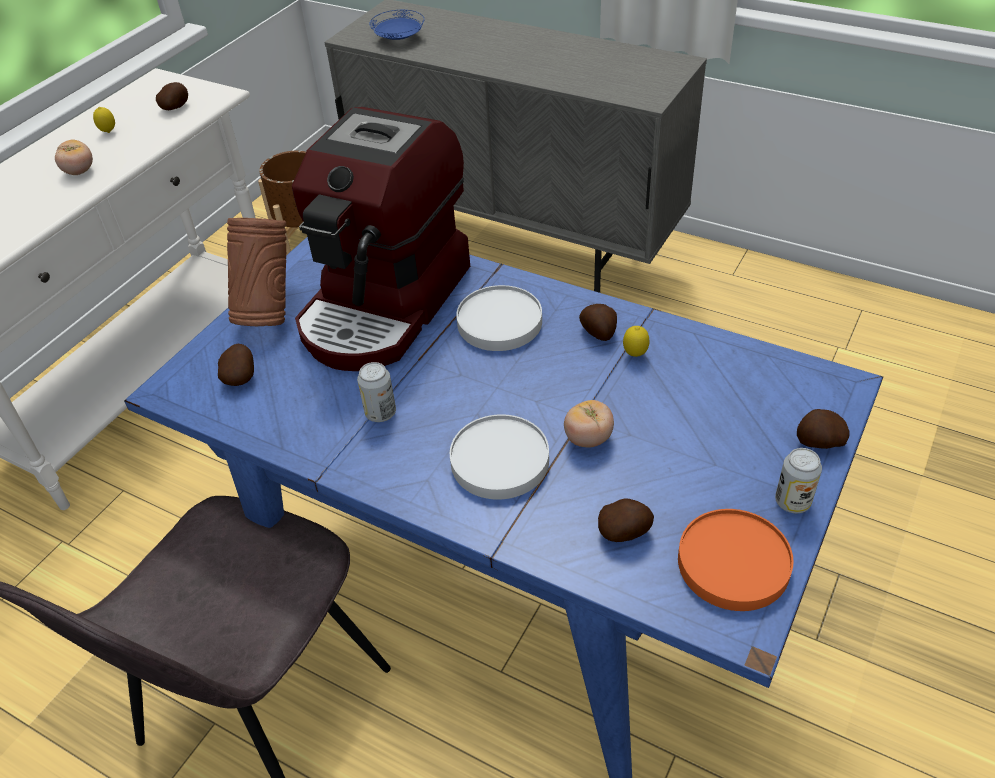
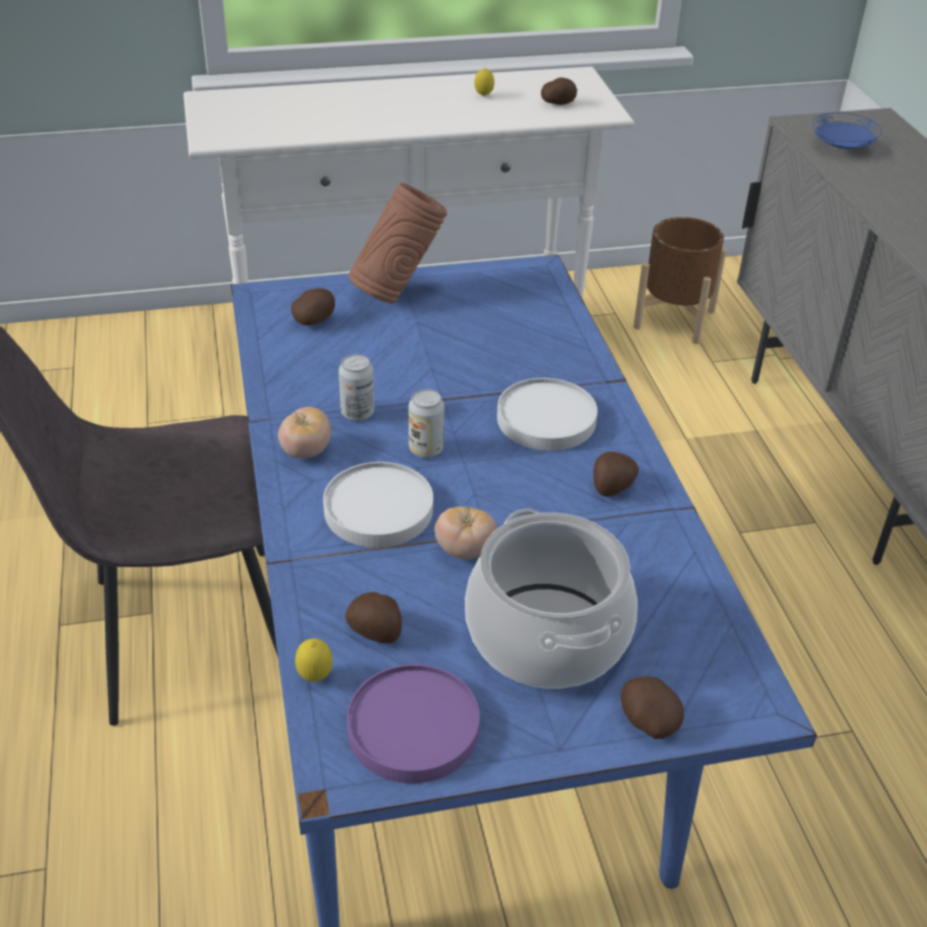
camera: 45 degrees right, 5 degrees down
tomato [55,140,93,175] -> tomato moved to [278,407,331,459]
coffee machine [292,107,470,371] -> none
lemon [623,326,650,357] -> lemon moved to [295,638,333,682]
orange plate [678,509,793,611] -> purple plate [347,664,480,784]
can [775,448,822,513] -> can moved to [409,389,444,458]
none -> cooking pot [465,509,638,689]

